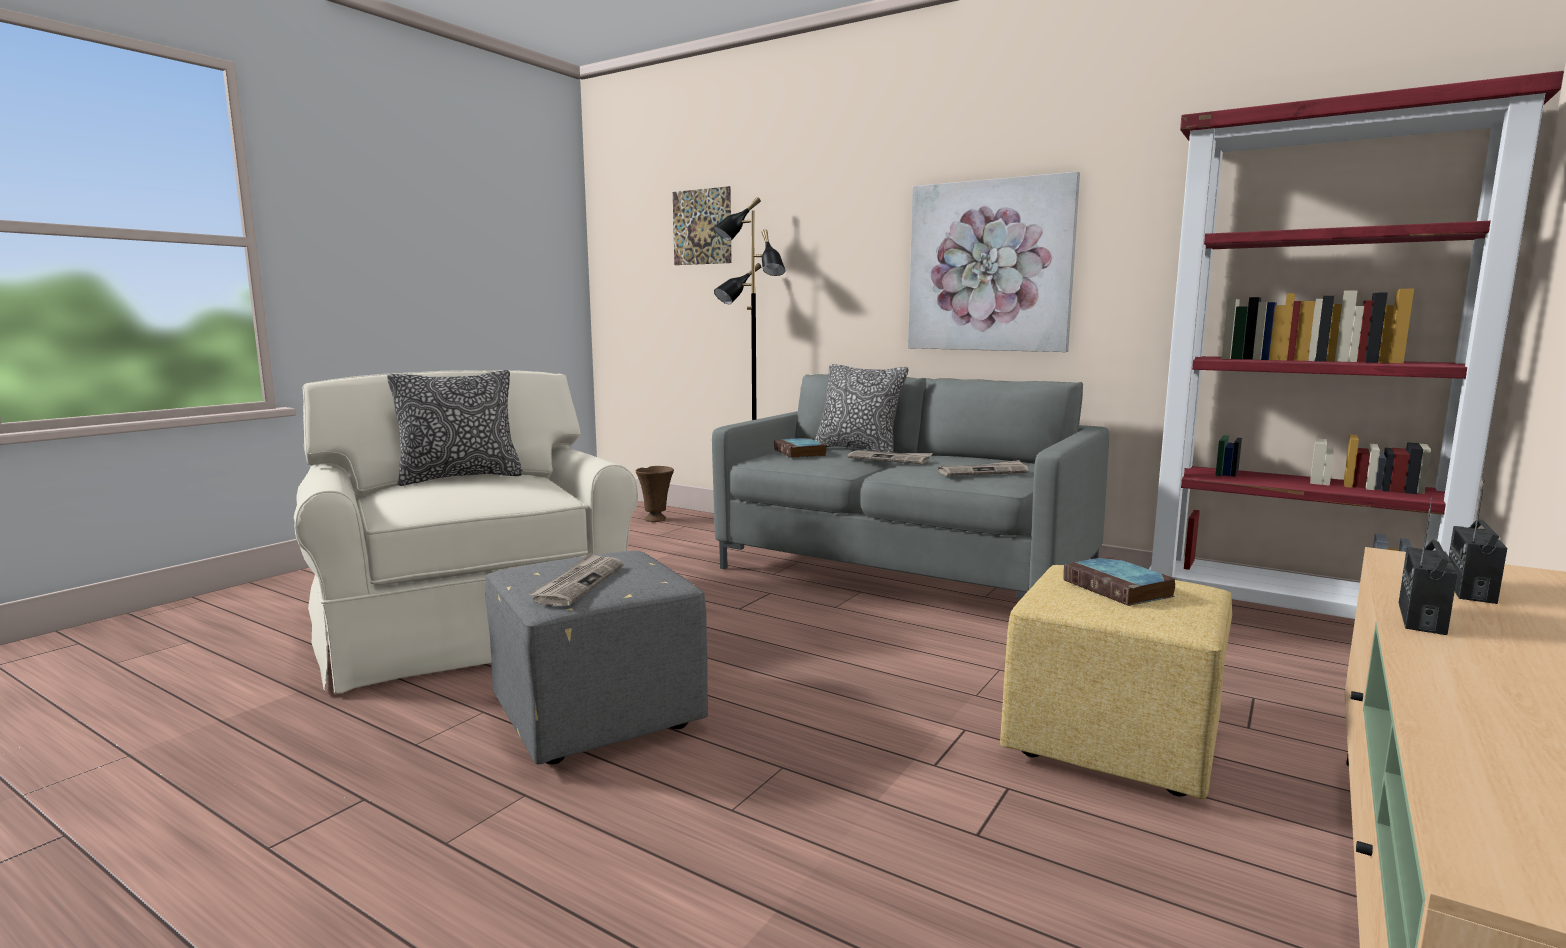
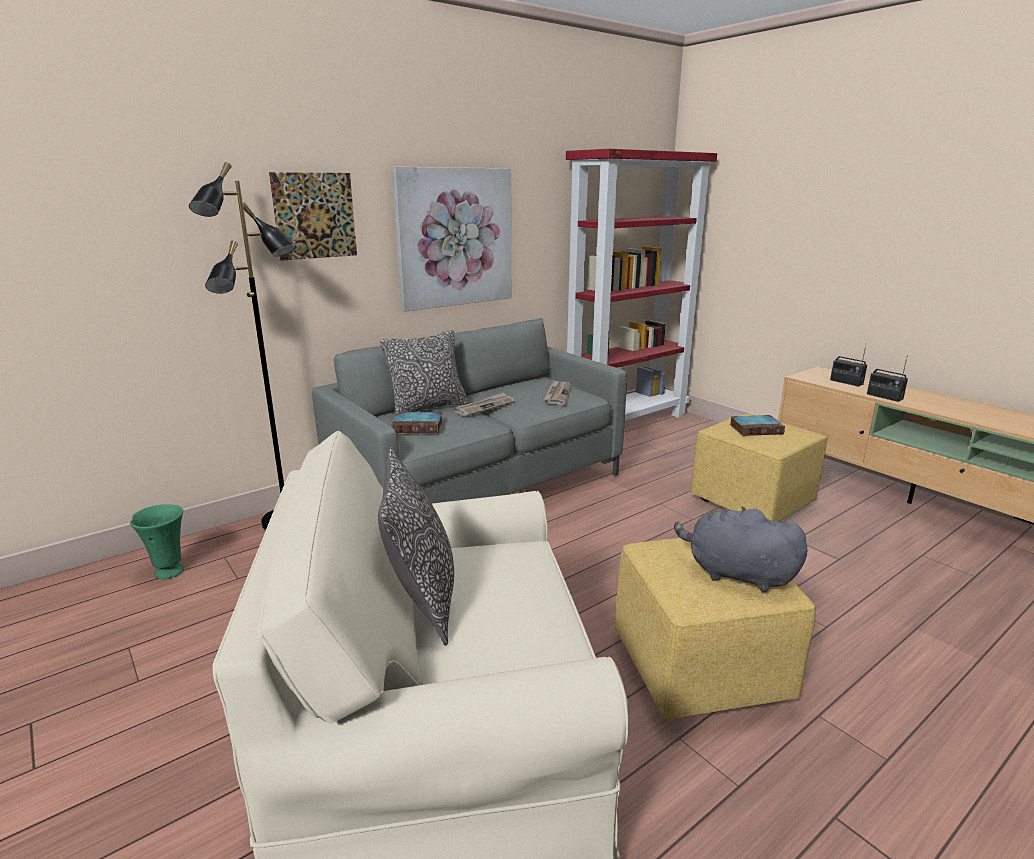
camera: 70 degrees left, 10 degrees up
grey ottoman [485,551,708,764] -> yellow ottoman [615,538,816,720]
newspaper [528,553,623,606] -> grey plush toy [674,506,808,592]
brown vase [636,466,674,522] -> green vase [130,504,184,579]
picture [673,186,731,265] -> picture moved to [269,172,357,261]

